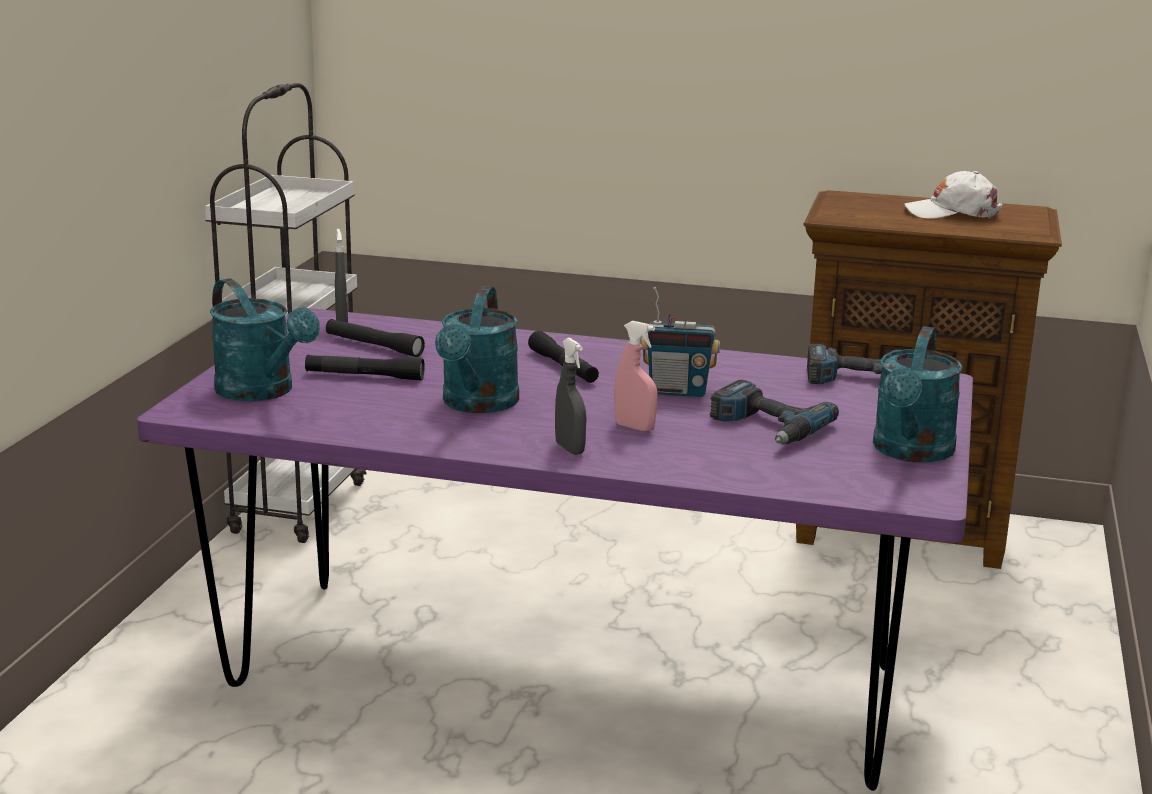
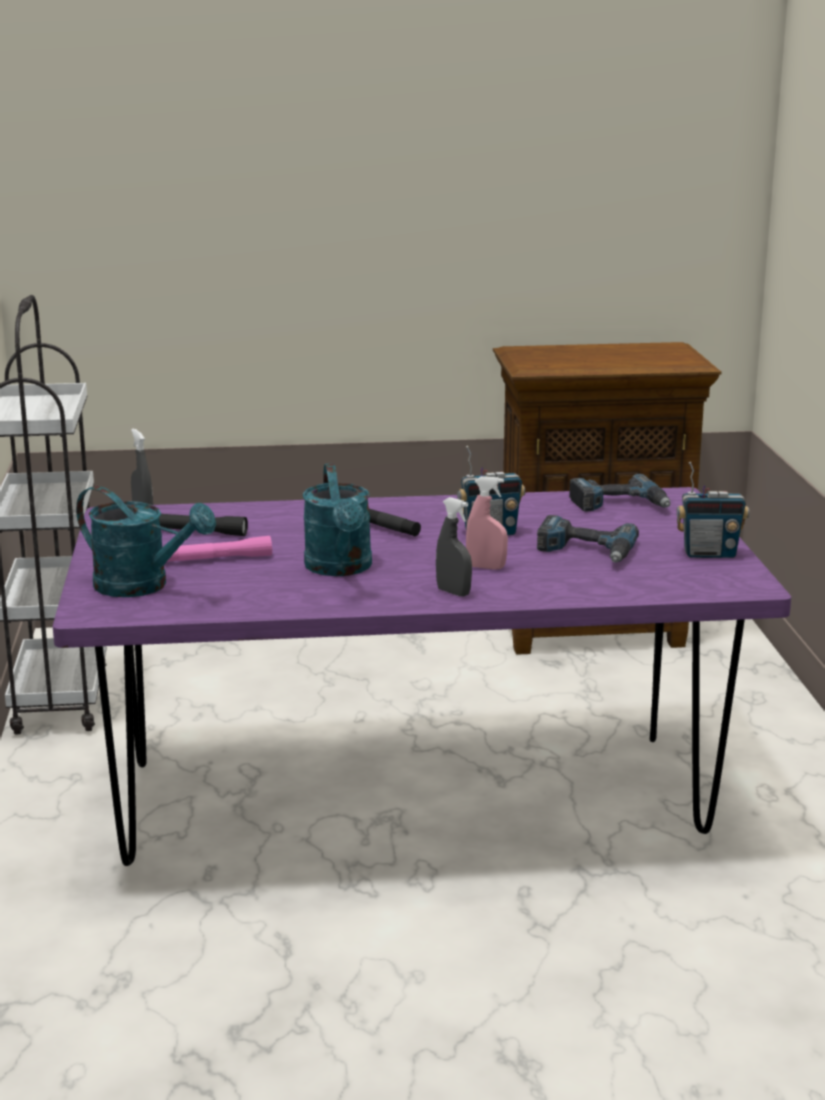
camera: 20 degrees left, 0 degrees up
black flashlight [305,355,425,381] -> pink flashlight [162,536,272,562]
turquoise watering can [873,326,963,462] -> radio [677,462,749,558]
white cap [904,171,1003,219] -> none

